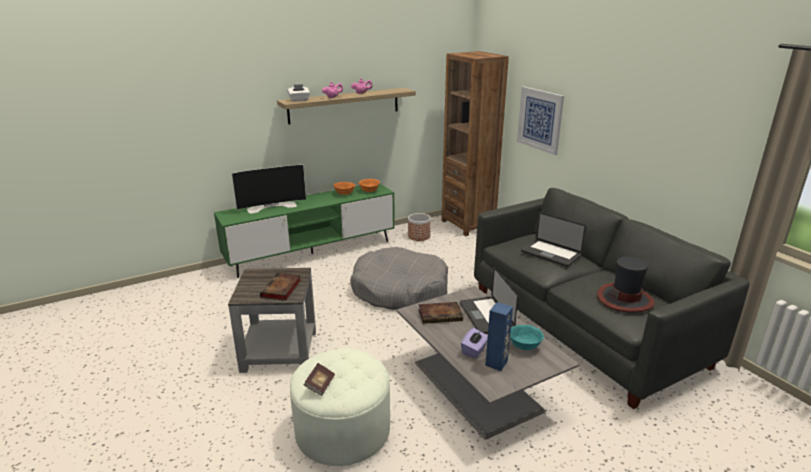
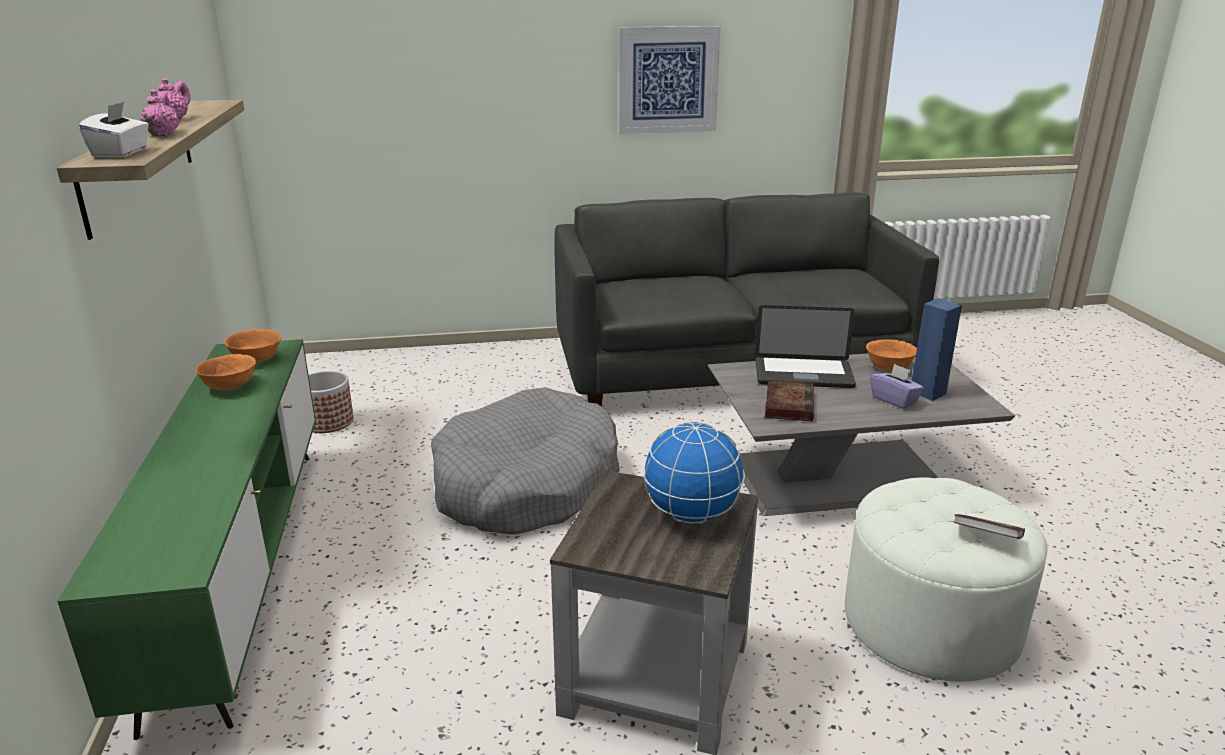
camera: 70 degrees left, 0 degrees up
television [232,165,306,214] -> none
book [260,273,301,301] -> globe [643,422,745,524]
brown bookcase [441,51,509,236] -> none
turquoise bowl [510,325,544,350] -> orange bowl [866,339,917,371]
picture [517,87,564,155] -> picture moved to [618,26,721,134]
laptop [521,212,586,267] -> none
hat [597,257,655,313] -> none

